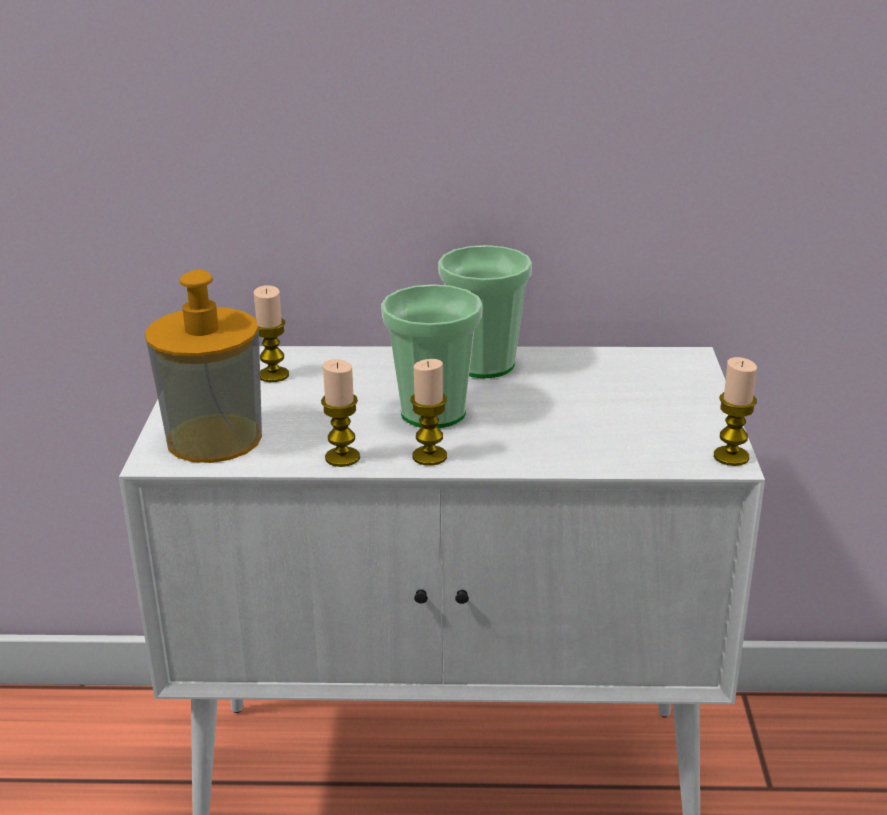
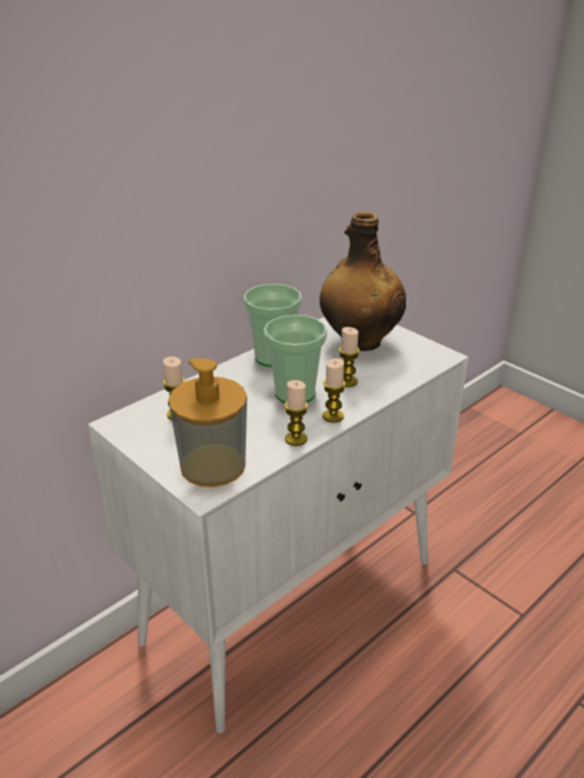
camera: 45 degrees left, 5 degrees up
candle [714,357,757,466] -> candle moved to [339,327,360,387]
none -> bottle [320,211,406,351]

